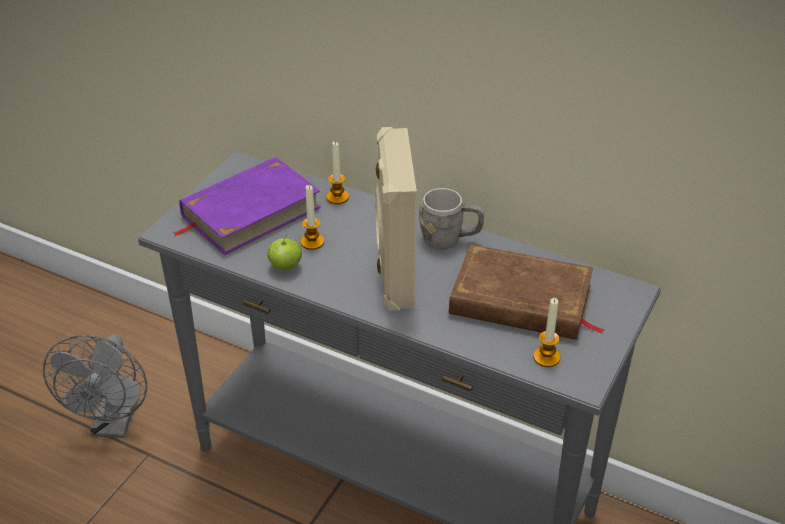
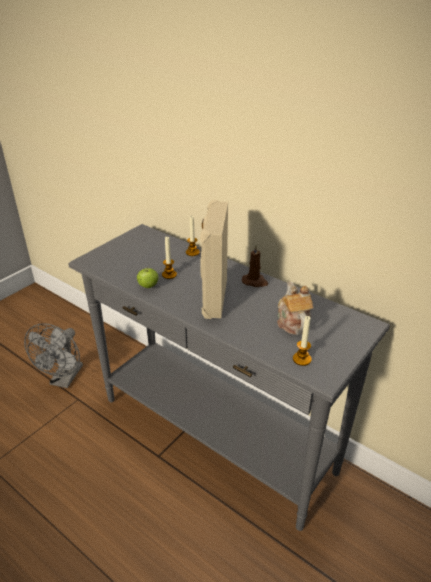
camera: 10 degrees right, 5 degrees down
purple book [174,157,321,255] -> none
grey mug [419,188,484,249] -> brown candle [242,244,268,287]
brown book [449,244,604,340] -> teapot [277,282,313,335]

